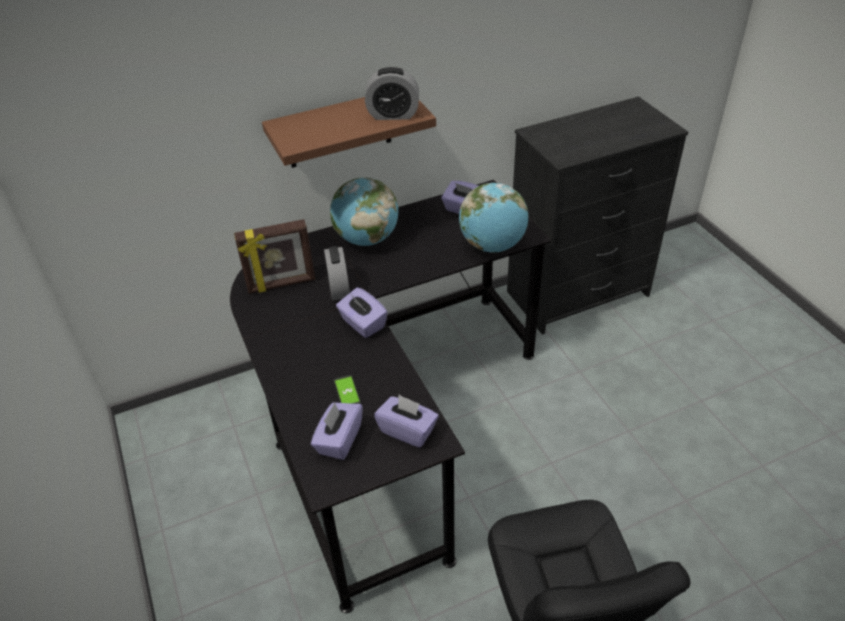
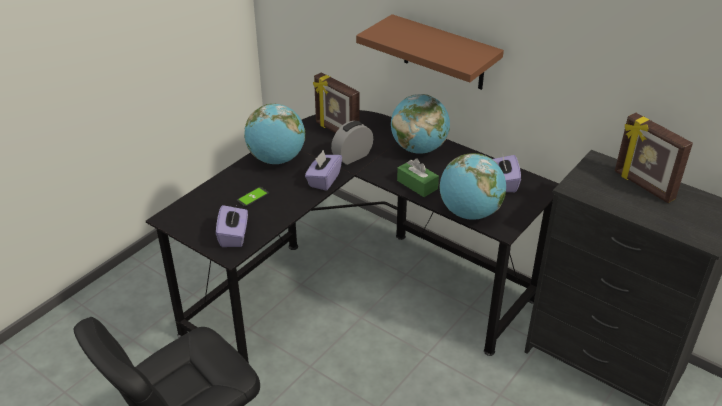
camera: 60 degrees right, 5 degrees down
purple tissue box [311,402,363,460] -> none
alarm clock [365,67,419,120] -> none
none -> globe [244,104,305,164]
none -> green tissue box [397,158,439,197]
none -> picture frame [615,113,693,203]

